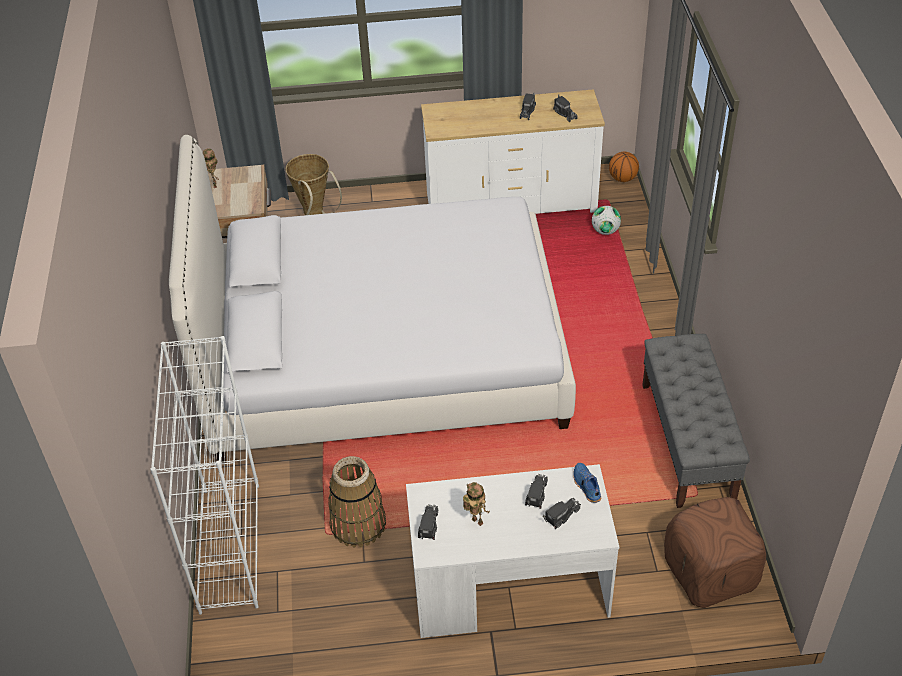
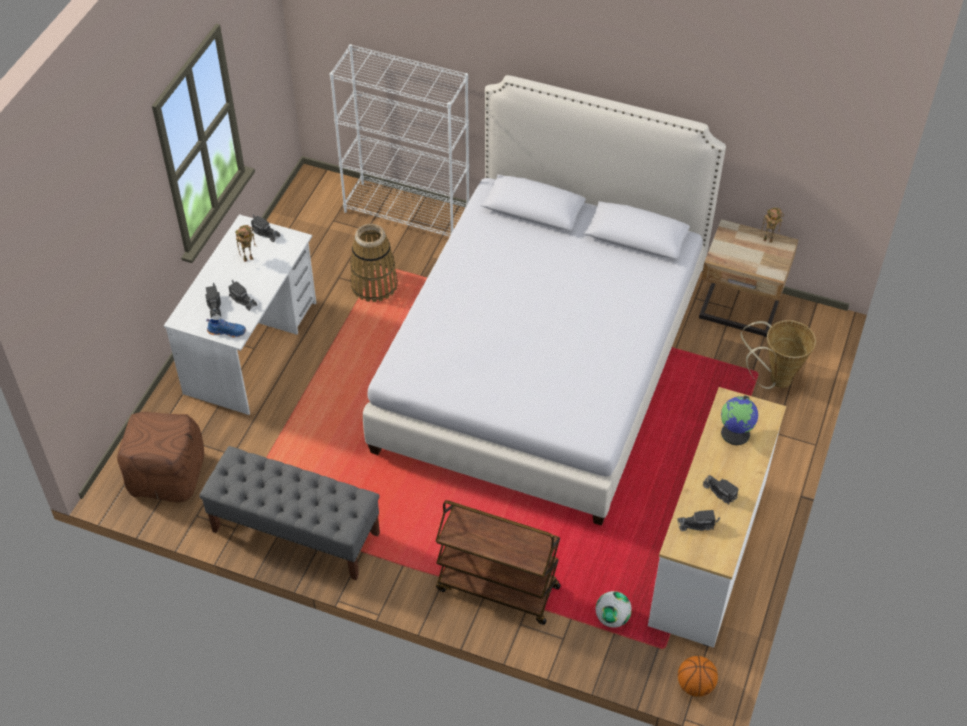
camera: 115 degrees right, 5 degrees up
none -> brown cart [435,500,561,625]
none -> globe [721,396,758,445]

